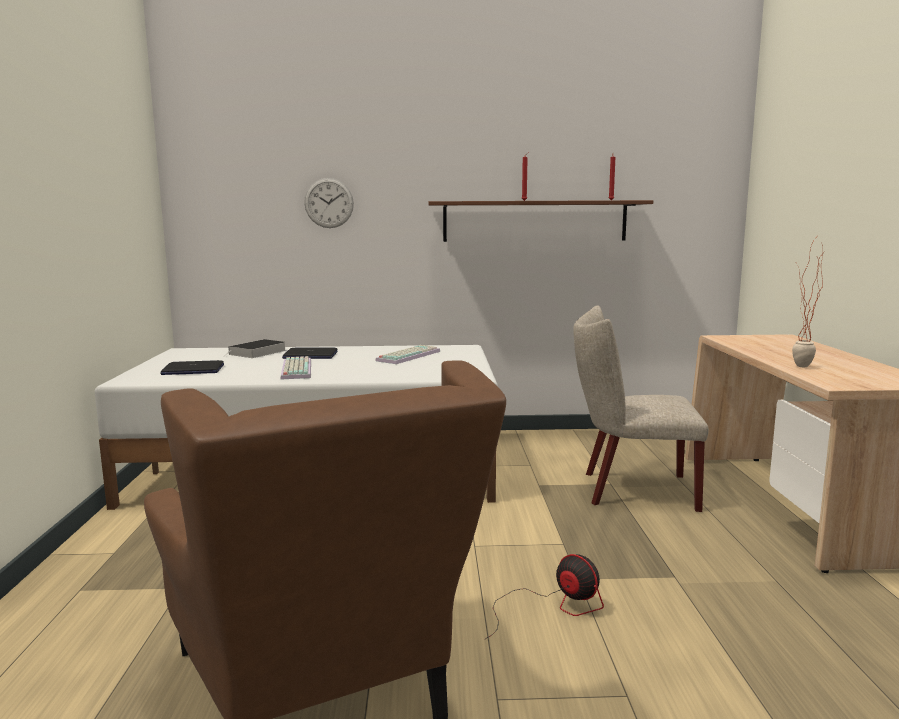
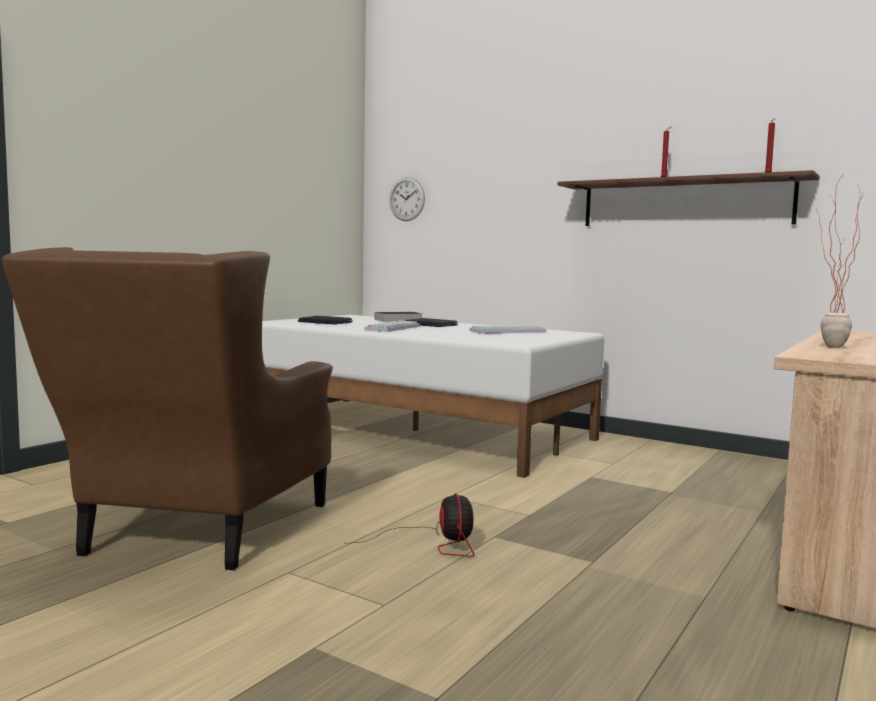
camera: 35 degrees right, 5 degrees down
wall clock [304,178,354,228] -> wall clock moved to [390,177,425,221]
beige chair [573,305,709,512] -> none

